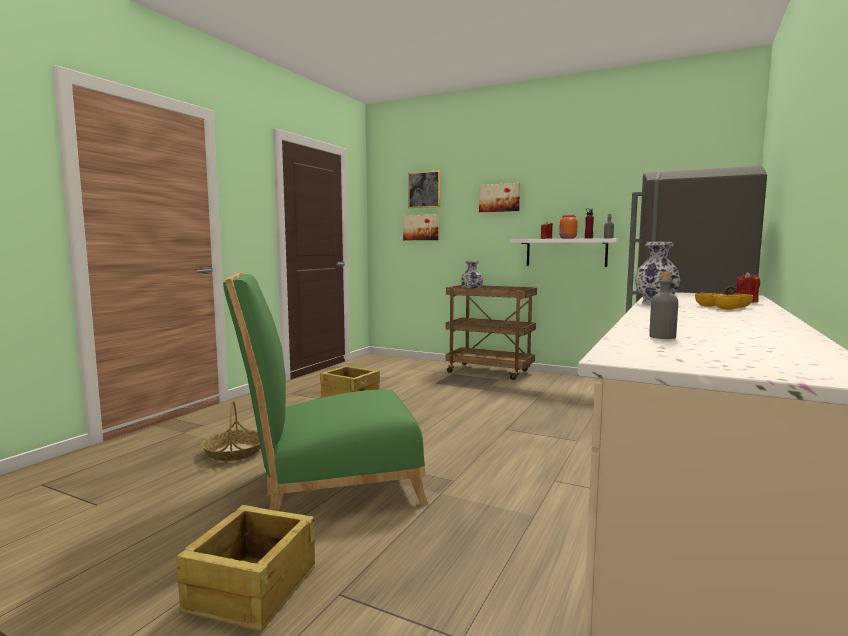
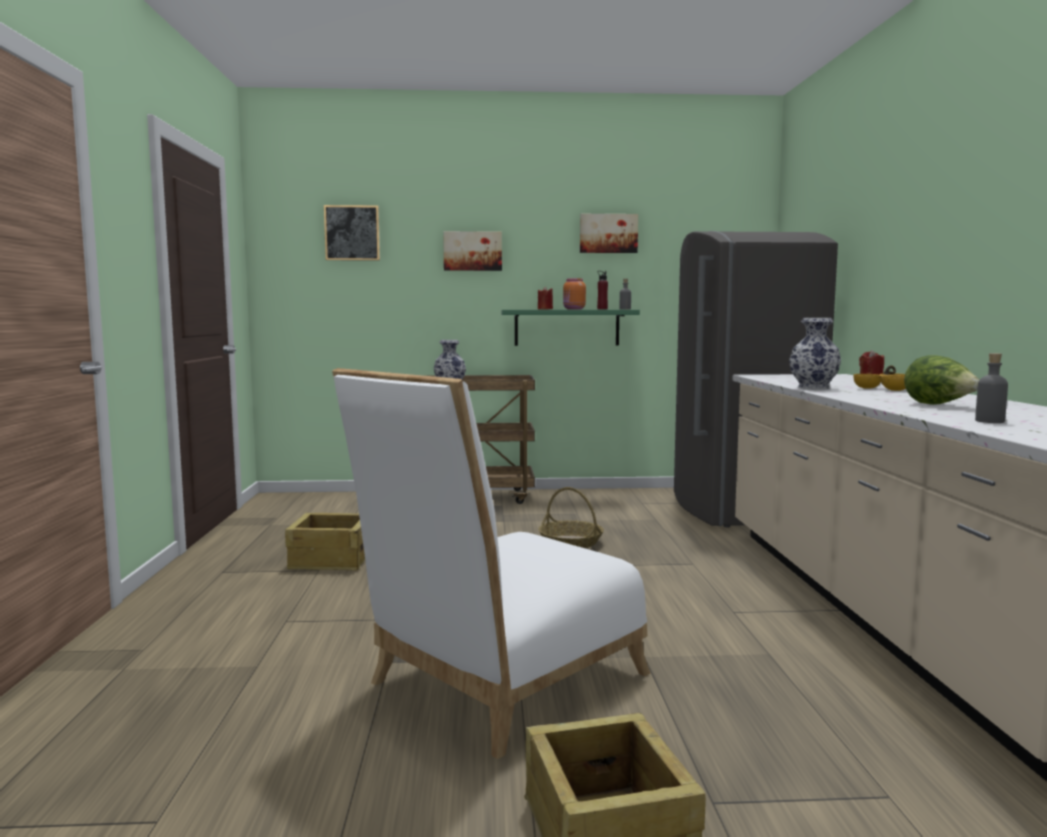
camera: 30 degrees left, 0 degrees up
basket [201,401,261,461] -> basket moved to [538,487,604,548]
green chair [223,272,428,511] -> white chair [332,368,650,759]
picture [403,215,439,240] -> picture moved to [580,214,638,253]
white shelf [510,238,620,267] -> green shelf [501,310,640,346]
none -> lettuce [904,355,979,405]

